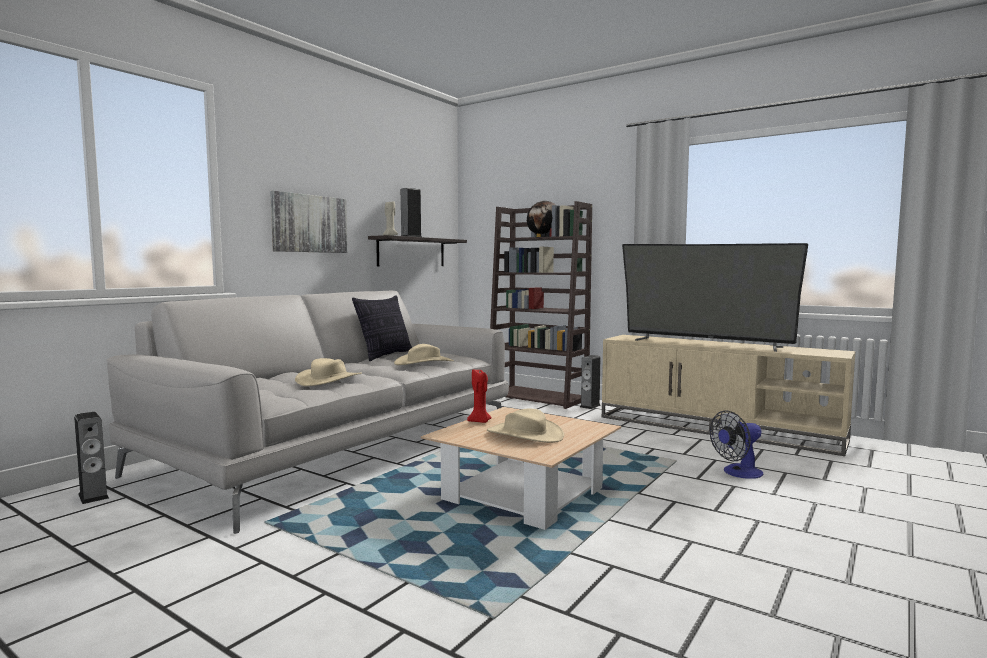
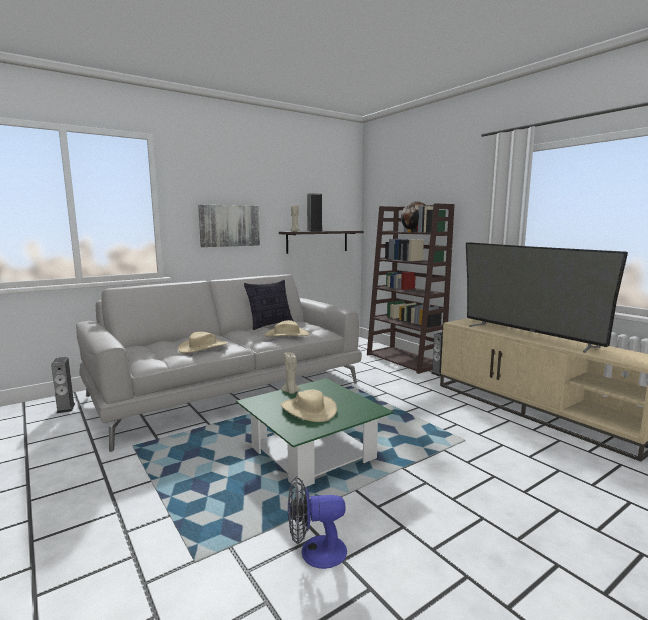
camera: 20 degrees right, 5 degrees up
beige coffee table [421,407,621,530] -> green coffee table [236,379,394,489]
red candle [467,370,492,423] -> beige candle [281,352,301,394]
fan [710,410,763,479] -> fan moved to [288,477,347,569]

